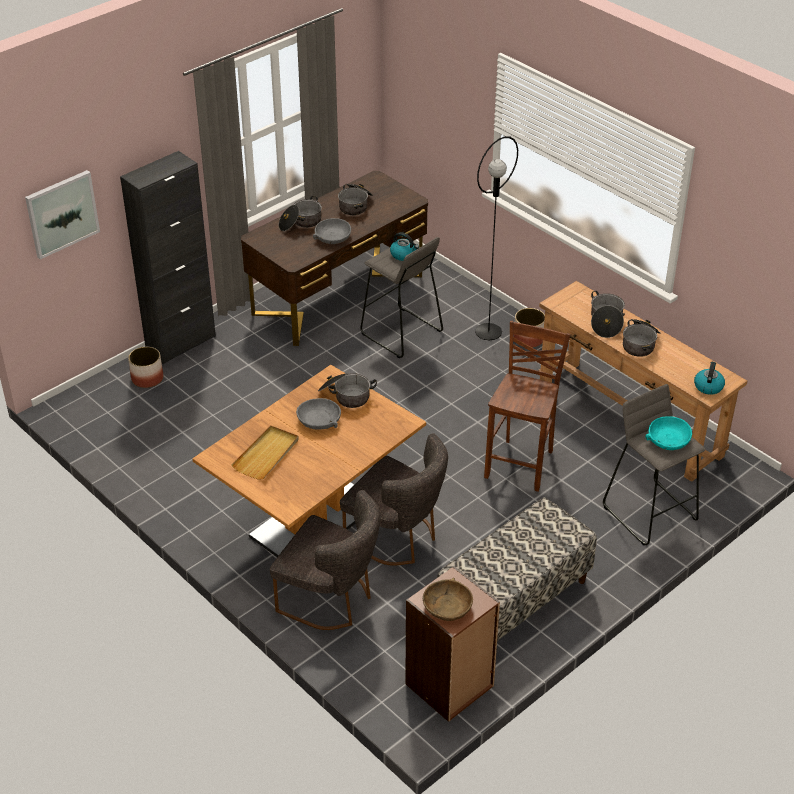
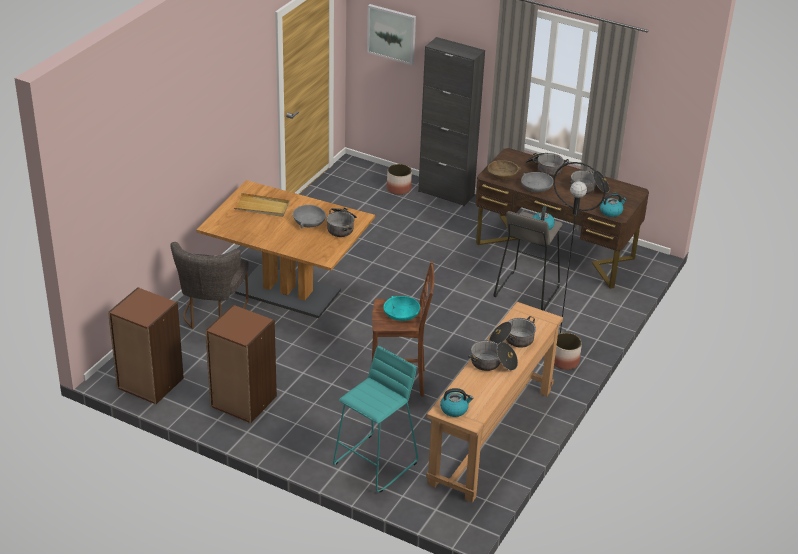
camera: 70 degrees right, 5 degrees down
grey chair [340,433,448,566] -> none
brown bowl [423,578,473,621] -> brown bowl moved to [487,160,521,180]
bench [437,498,597,641] -> brown bookcase [205,305,277,423]
grey stool [603,384,705,545] -> turquoise stool [333,346,418,492]
turquoise bowl [645,416,692,450] -> turquoise bowl moved to [383,296,420,321]
none -> kettle [600,193,627,217]

